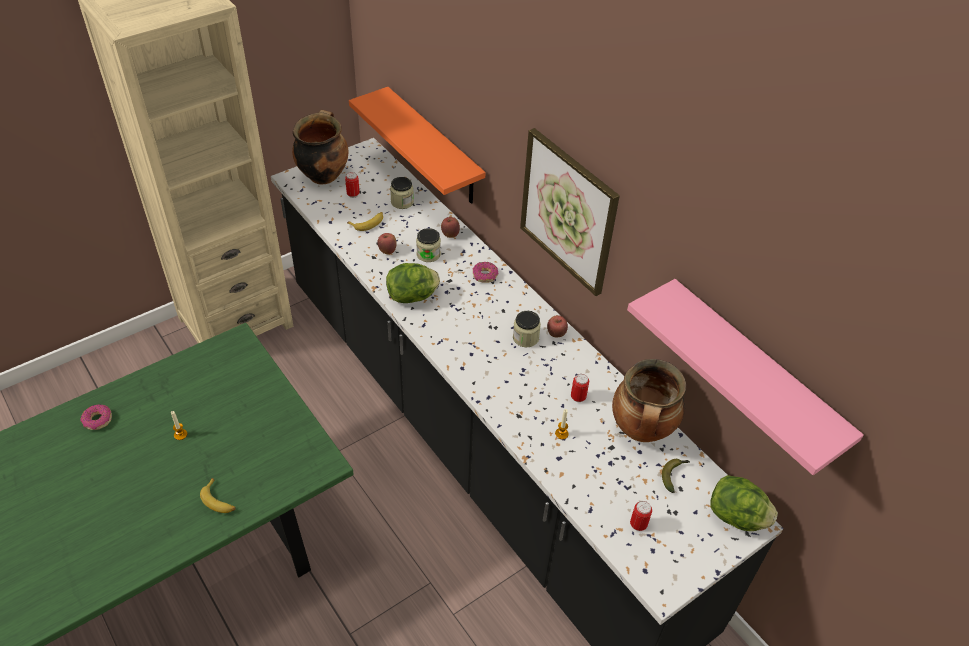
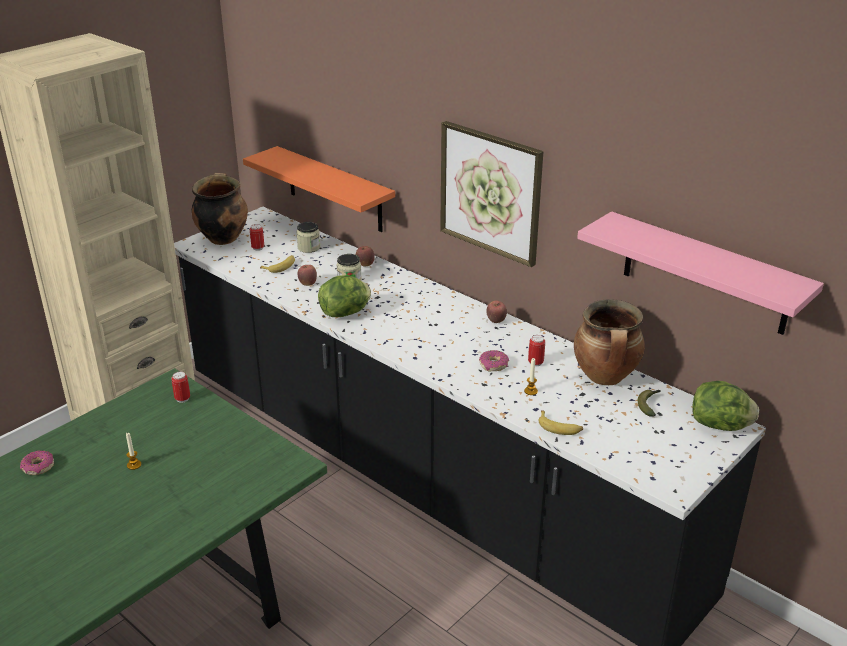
camera: 10 degrees left, 15 degrees down
banana [200,478,236,513] -> banana moved to [538,410,583,435]
donut [472,262,499,283] -> donut moved to [479,350,509,372]
jar [513,311,541,347] -> none
can [630,501,652,531] -> can moved to [171,372,190,403]

